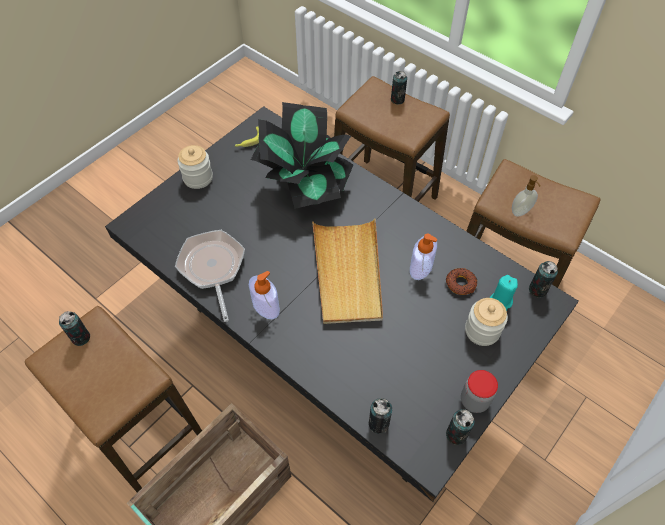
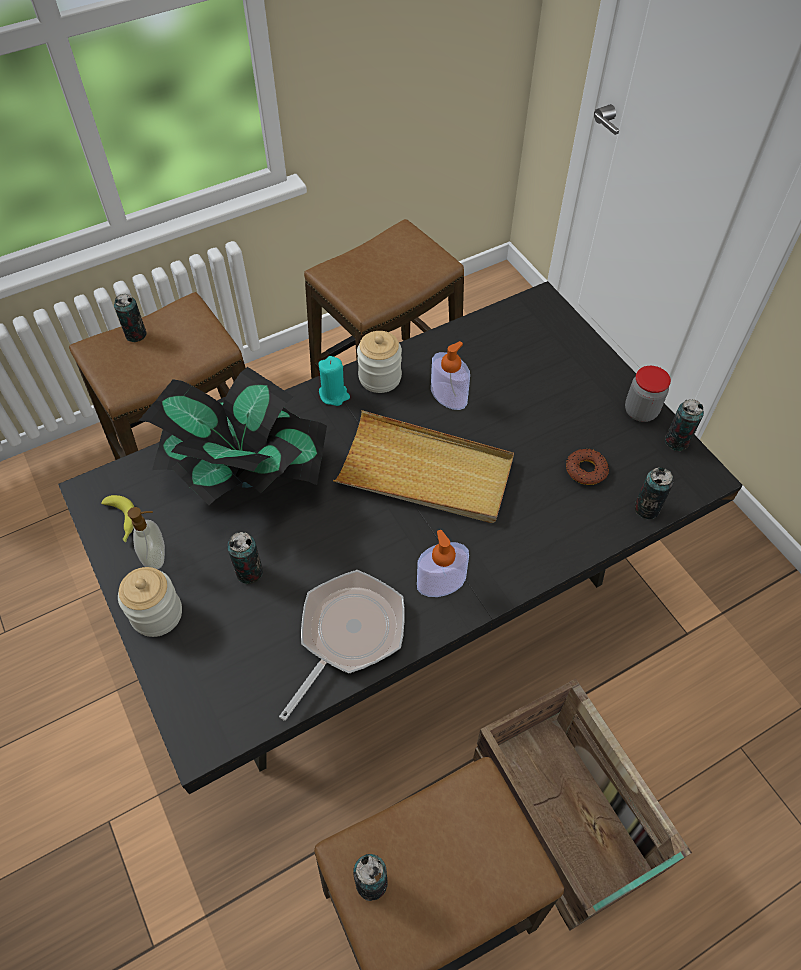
camera: 70 degrees left, 0 degrees up
frying pan [175,230,245,322] -> frying pan turned 120 degrees clockwise [279,570,405,721]
donut [446,268,477,295] -> donut moved to [566,449,609,485]
jar [465,298,508,346] -> jar moved to [357,331,402,393]
turquoise candle [490,275,518,311] -> turquoise candle moved to [319,356,350,406]
soap dispenser [512,175,540,217] -> soap dispenser moved to [127,507,165,569]
can [529,261,558,298] -> can moved to [227,532,263,584]

